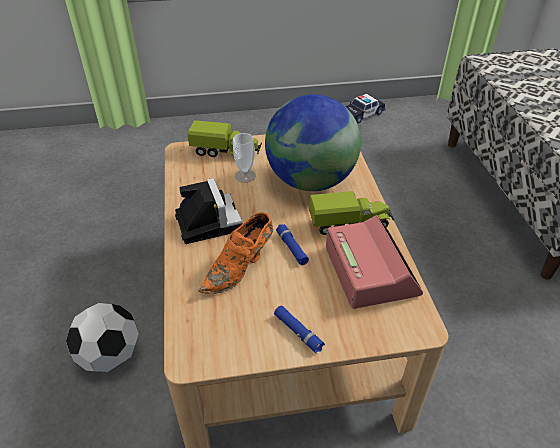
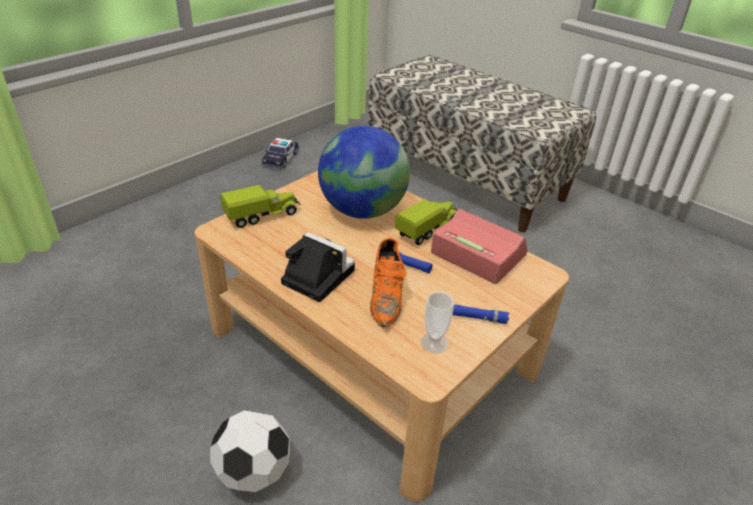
camera: 40 degrees left, 5 degrees down
cup [233,133,256,183] -> cup moved to [421,292,454,353]

